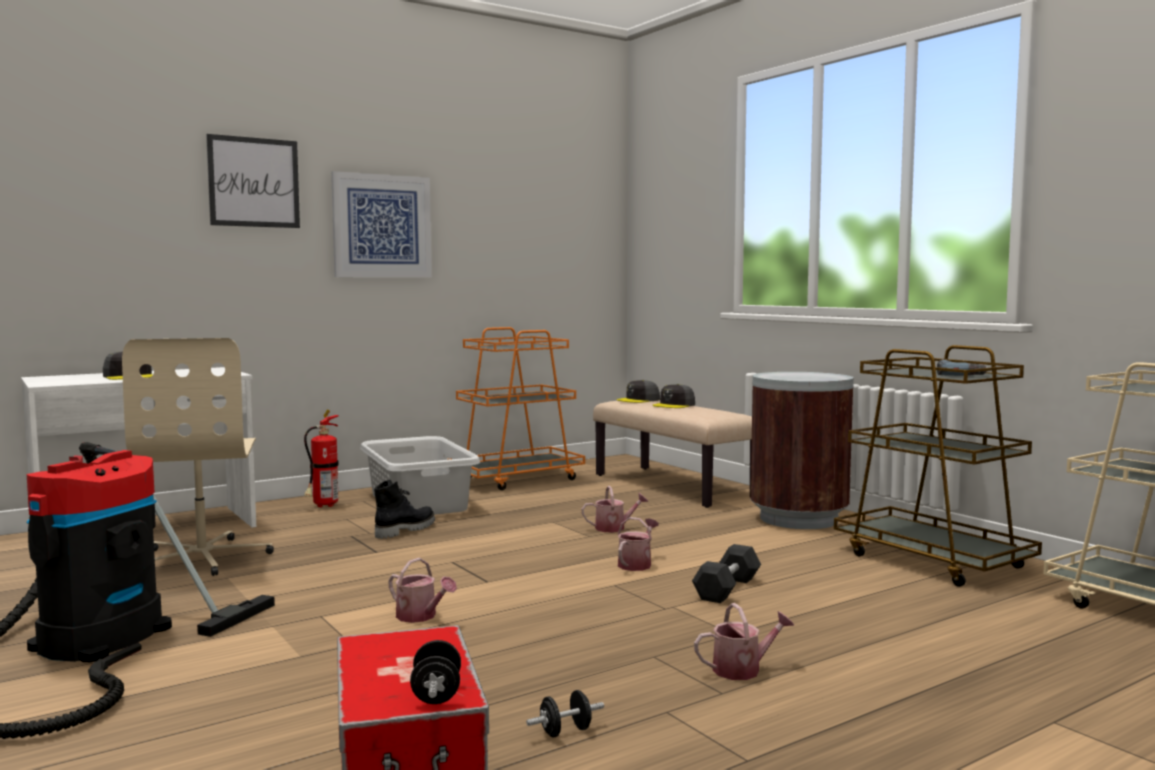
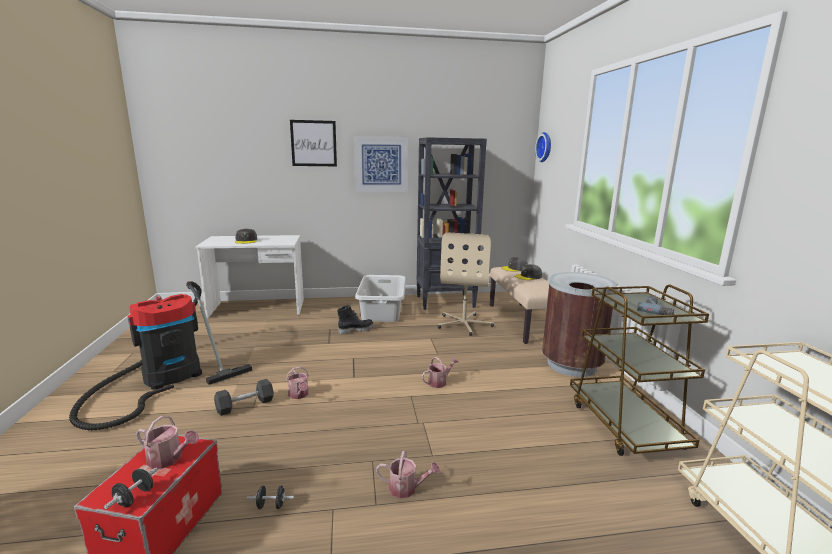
camera: 25 degrees right, 10 degrees up
beige office chair [122,338,274,576] -> beige office chair moved to [438,232,494,336]
fire extinguisher [304,409,339,507] -> none
orange cart [447,327,585,490] -> black bookcase [417,137,487,310]
watering can [582,486,648,532] -> watering can moved to [136,416,199,469]
black dumbbell [692,544,761,603] -> black dumbbell moved to [214,379,274,416]
none -> wall clock [535,132,551,162]

